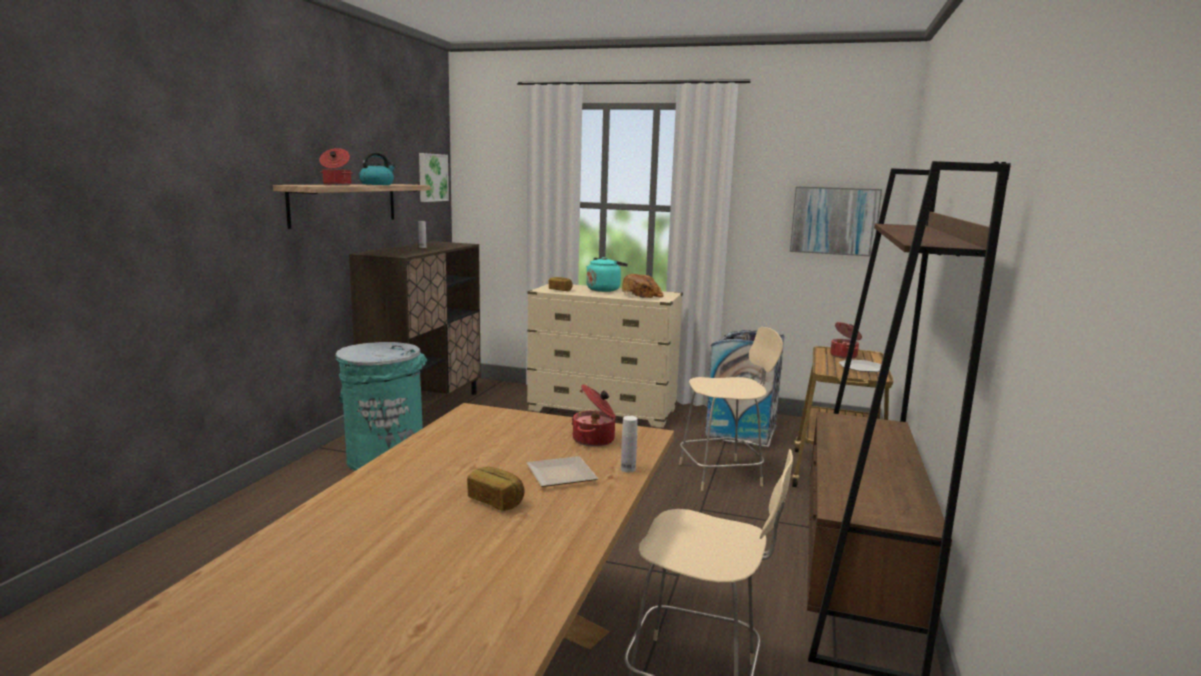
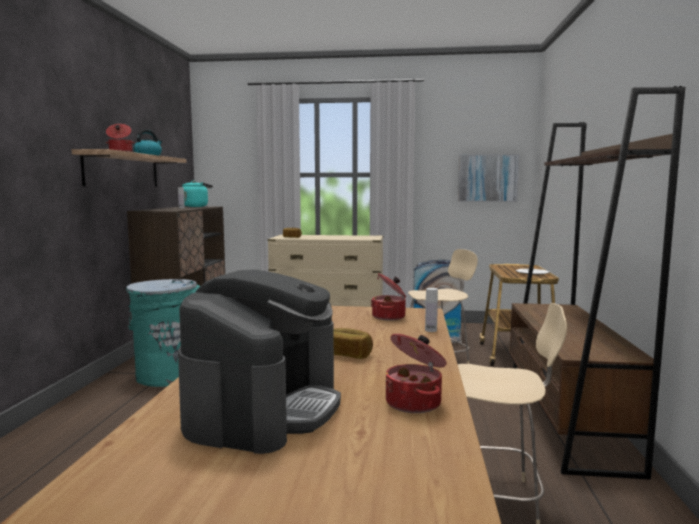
camera: 10 degrees left, 5 degrees down
picture [419,153,449,202] -> none
plate [527,456,598,487] -> none
turquoise kettle [586,257,628,292] -> turquoise kettle moved to [182,181,213,207]
bread [622,274,664,298] -> none
cooking pot [830,322,862,359] -> cooking pot moved to [385,334,447,413]
none -> coffee machine [178,270,341,454]

